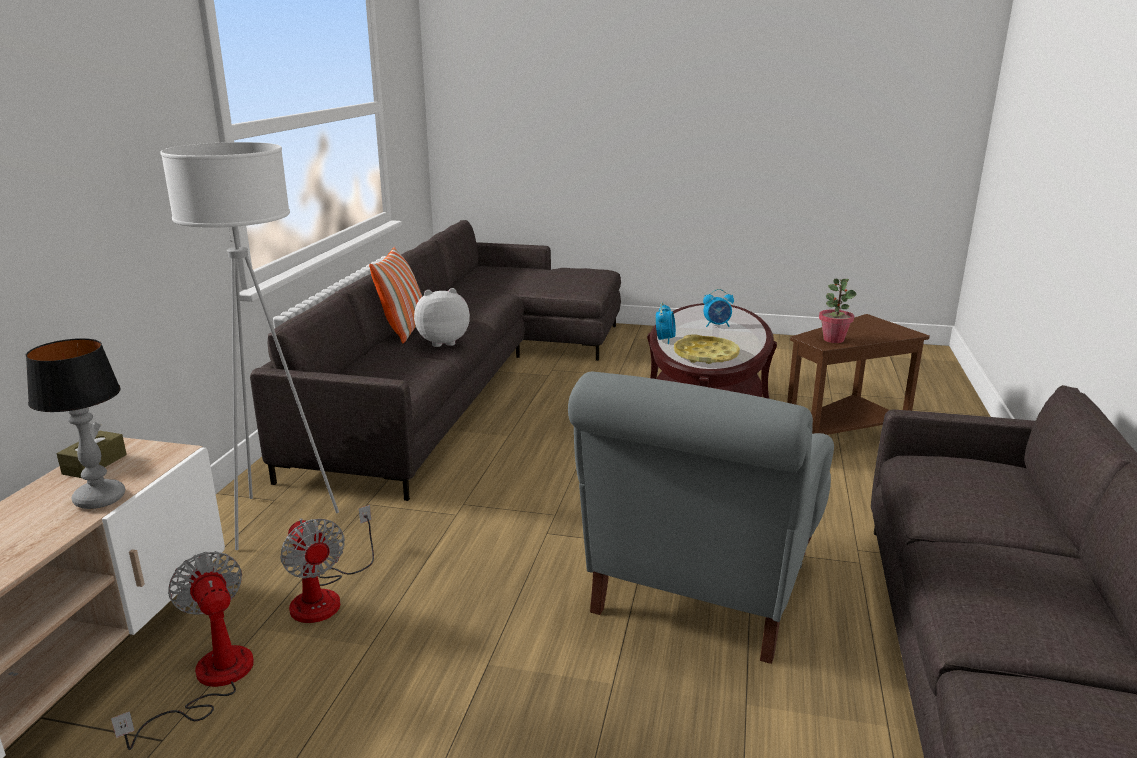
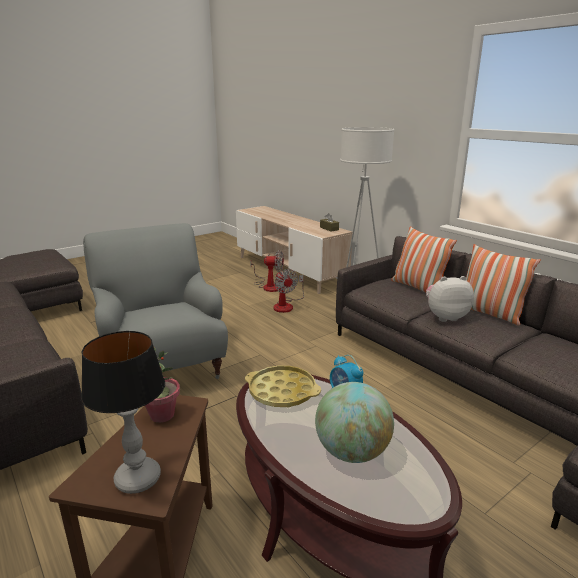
camera: 130 degrees right, 0 degrees up
table lamp [26,338,125,509] -> table lamp moved to [81,331,165,494]
fan [280,505,374,623] -> fan turned 120 degrees counterclockwise [273,269,304,313]
plush toy [414,288,470,347] -> plush toy turned 120 degrees counterclockwise [426,276,474,322]
alarm clock [703,289,734,327] -> globe [315,382,394,463]
none -> pillow [391,226,457,292]

